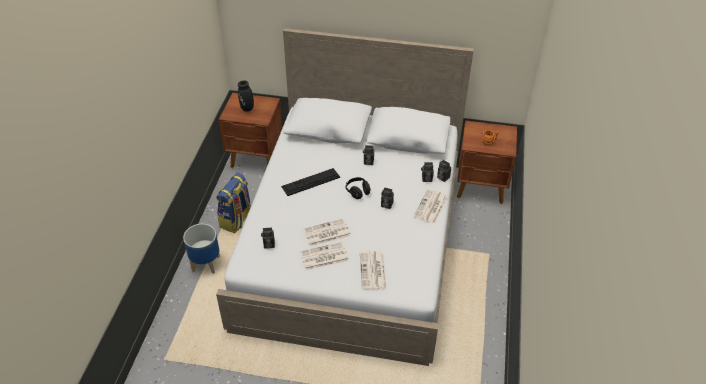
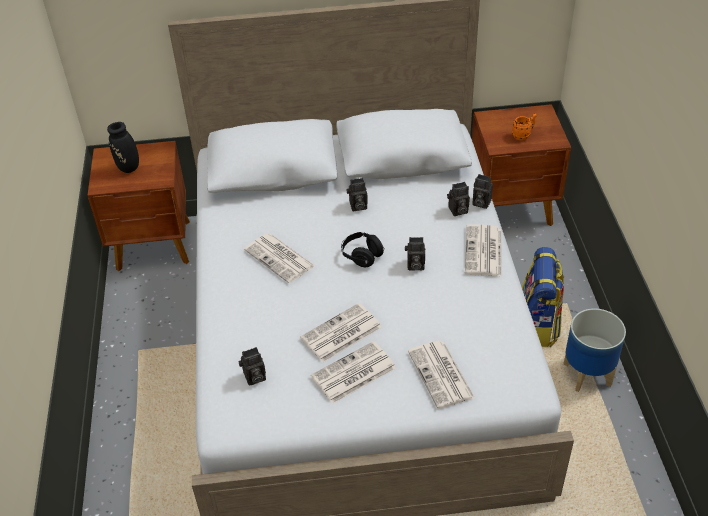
camera: 15 degrees left, 0 degrees up
planter [183,224,220,274] -> planter moved to [564,308,626,392]
backpack [216,173,251,233] -> backpack moved to [522,247,564,347]
keyboard [281,168,340,196] -> newspaper [244,233,315,283]

